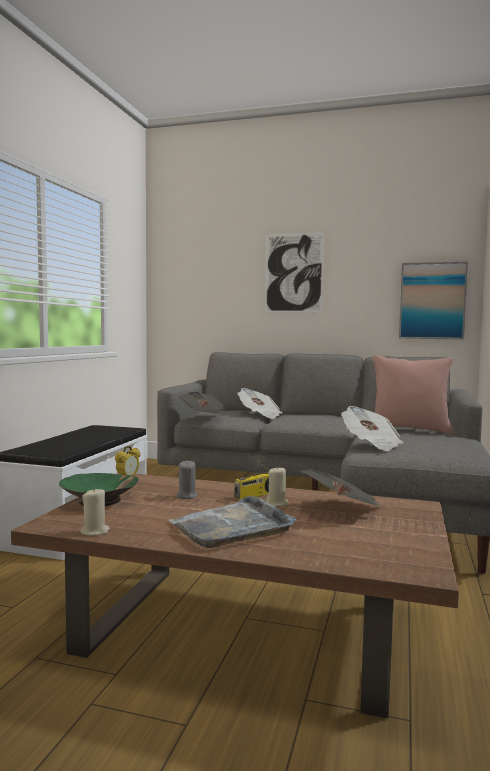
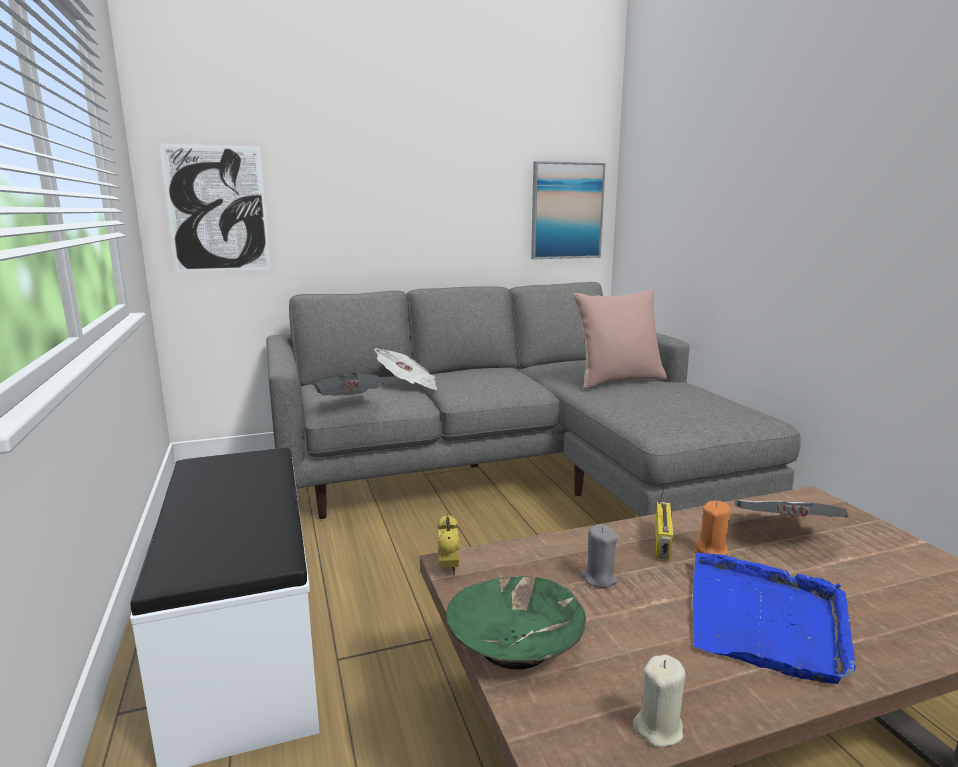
camera: 35 degrees left, 10 degrees up
grey tray [169,496,296,548] -> blue tray [693,553,856,684]
picture [265,232,324,312] -> picture moved to [159,144,271,272]
beige candle [266,466,289,506] -> orange candle [695,500,730,555]
newspaper [341,406,404,451] -> none

